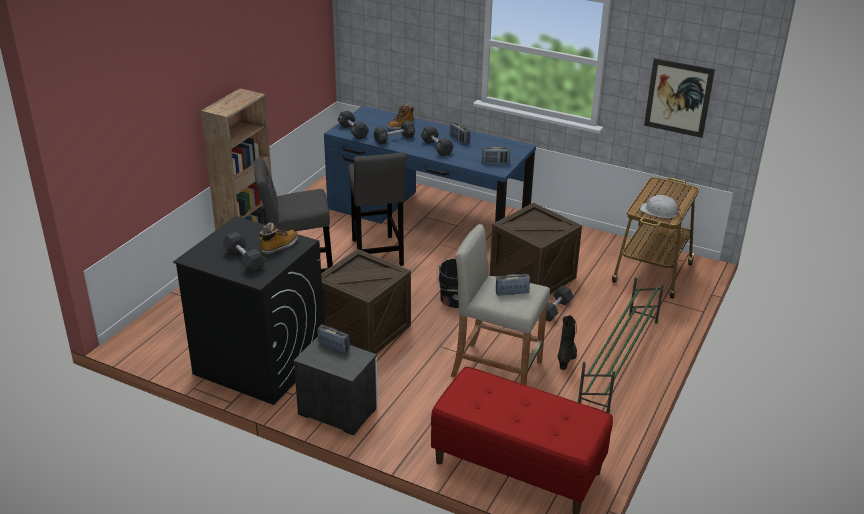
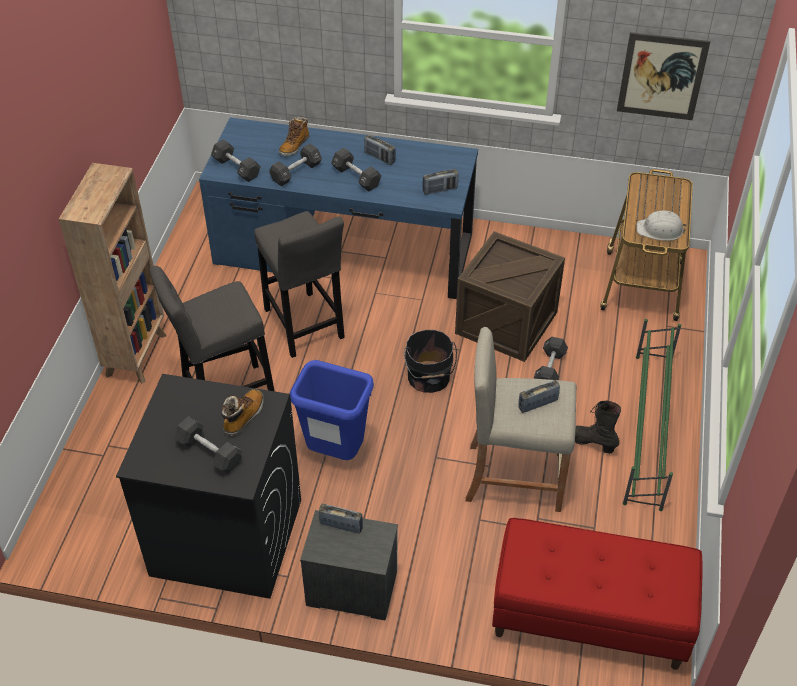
camera: 15 degrees left, 15 degrees up
crate [321,249,411,354] -> blue trash can [290,360,374,460]
black boot [558,315,577,370] -> black boot turned 60 degrees counterclockwise [575,400,621,454]

